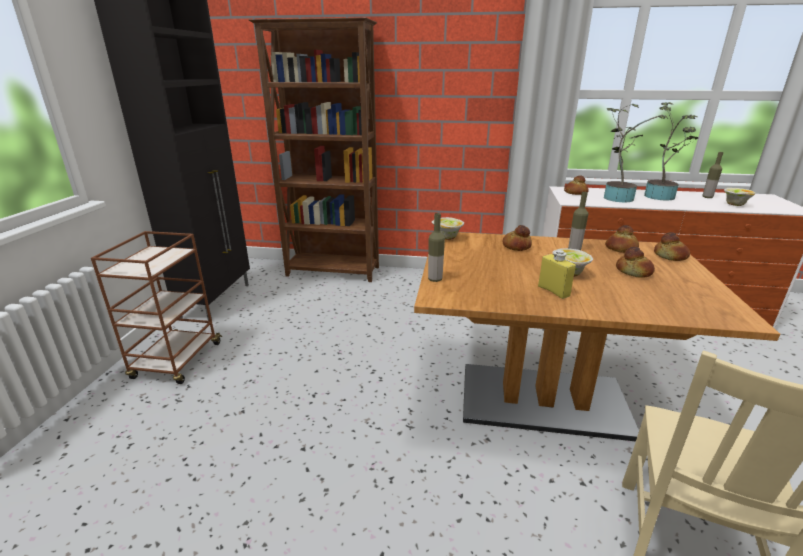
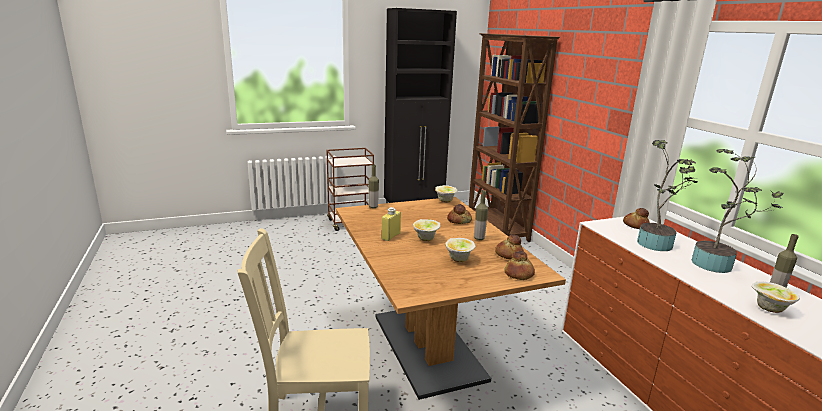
camera: 60 degrees right, 5 degrees down
bread [616,247,655,278] -> bowl [445,238,475,262]

